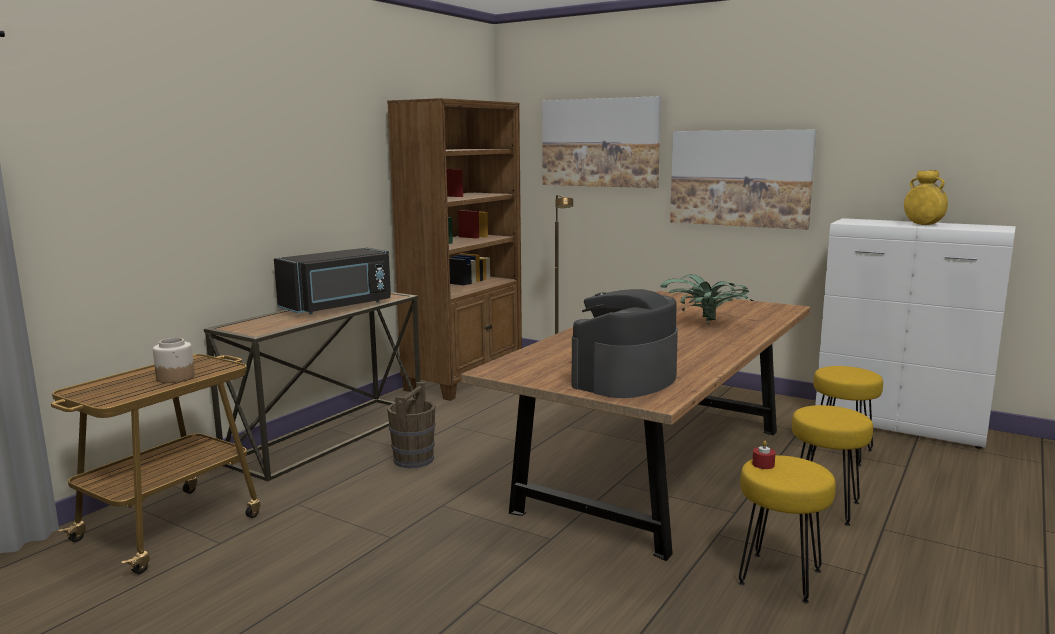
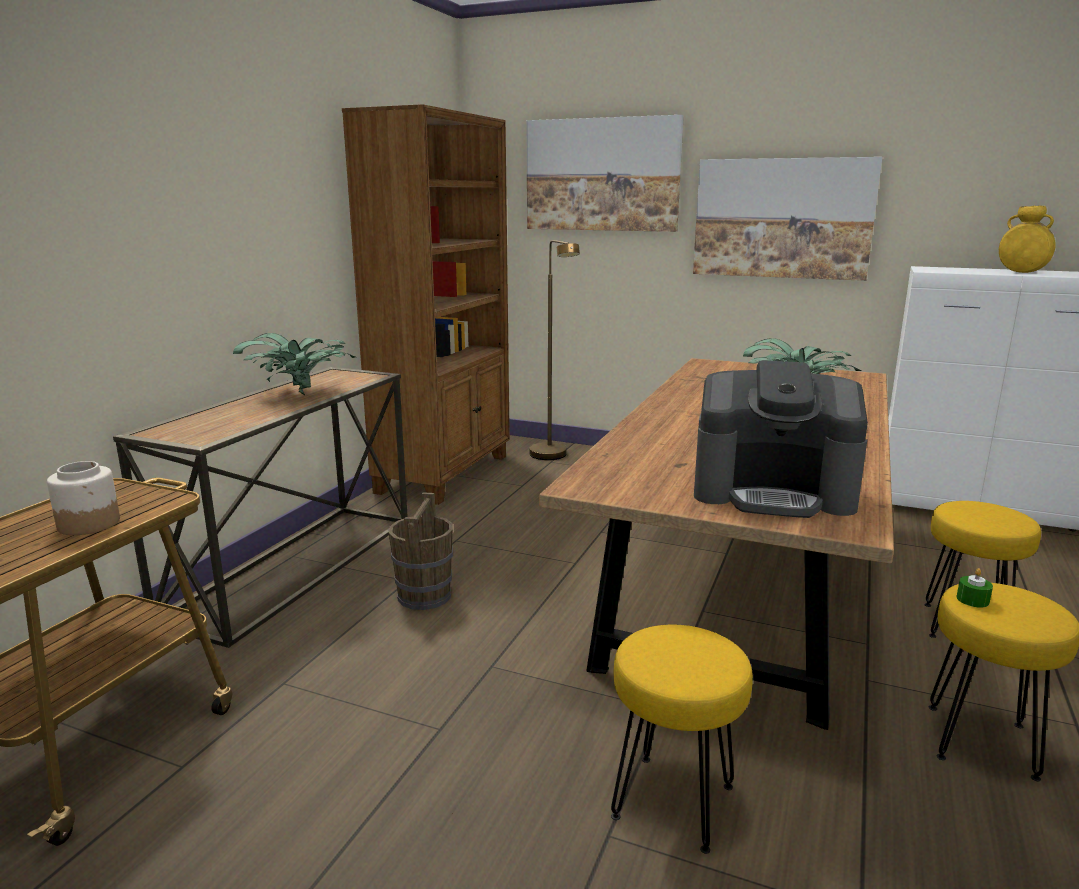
camera: 10 degrees left, 5 degrees up
black microwave [274,248,391,314] -> potted plant [233,333,355,395]
coffee machine [572,289,678,398] -> coffee machine turned 105 degrees counterclockwise [694,360,868,518]
red candle [752,441,775,469] -> green candle [957,568,993,608]
yellow stool [810,366,883,466] -> yellow stool moved to [611,625,753,854]

